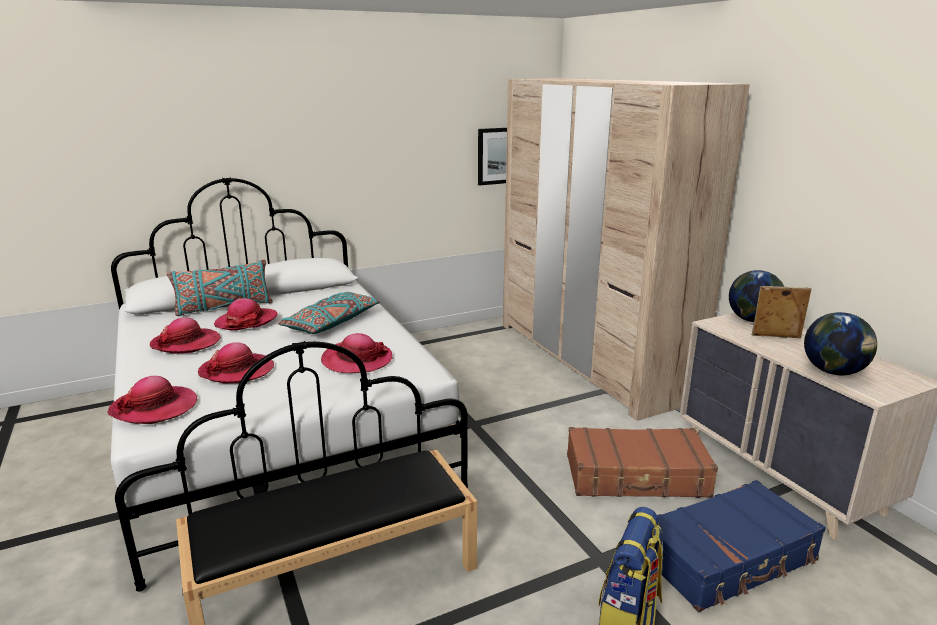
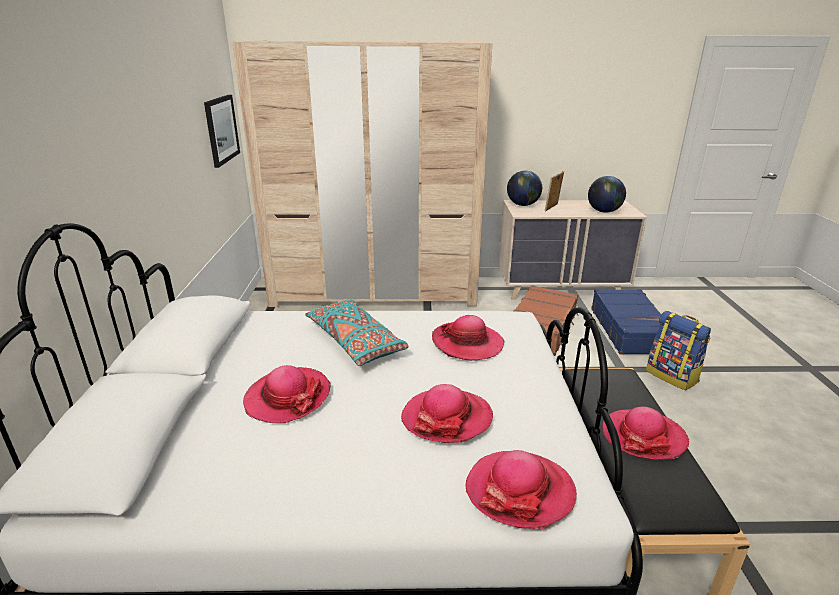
camera: 65 degrees left, 5 degrees up
hat [150,317,221,354] -> hat moved to [602,406,689,460]
turquoise pillow [166,260,273,316] -> none

